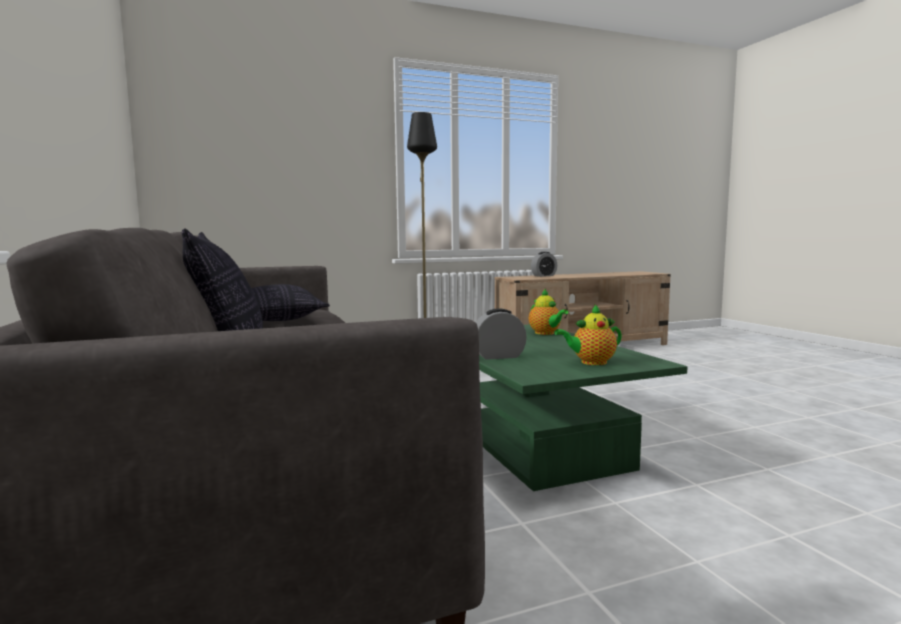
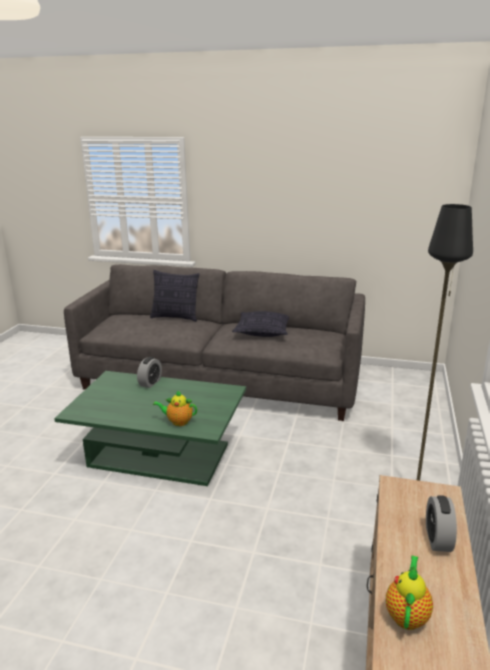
camera: 125 degrees right, 15 degrees up
teapot [554,304,622,365] -> teapot moved to [386,555,433,630]

